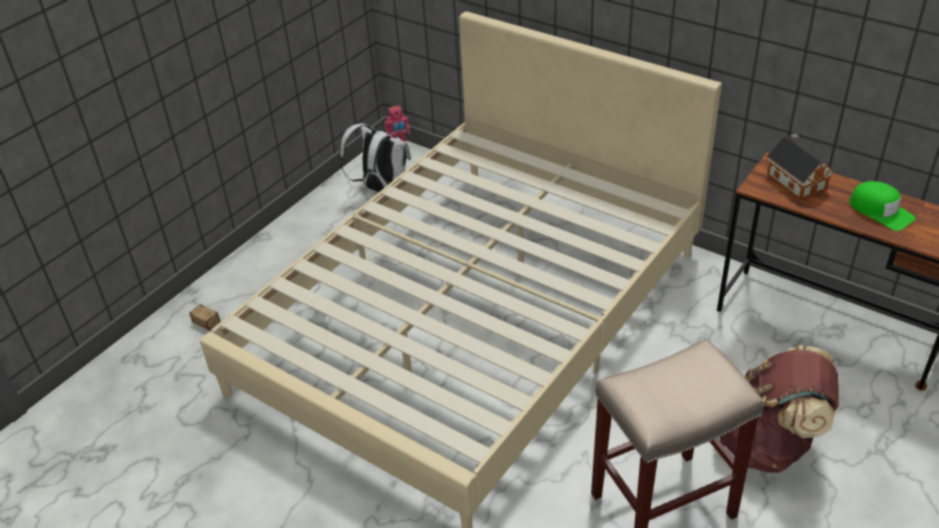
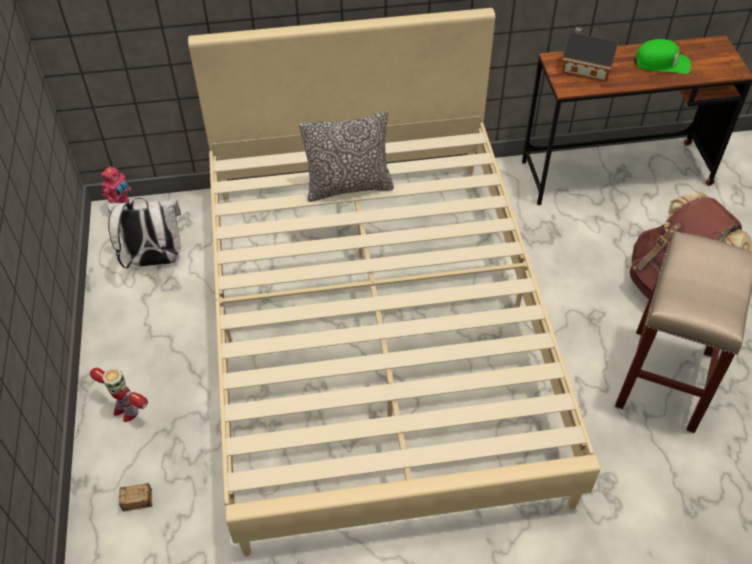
camera: 45 degrees left, 10 degrees up
none -> toy robot [90,368,148,422]
none -> pillow [299,111,394,202]

